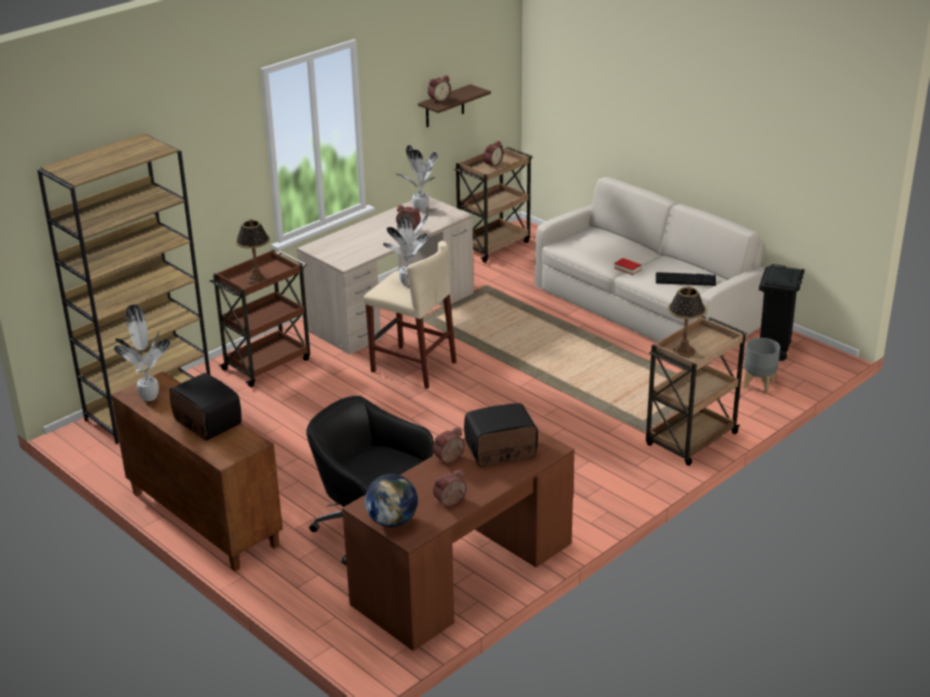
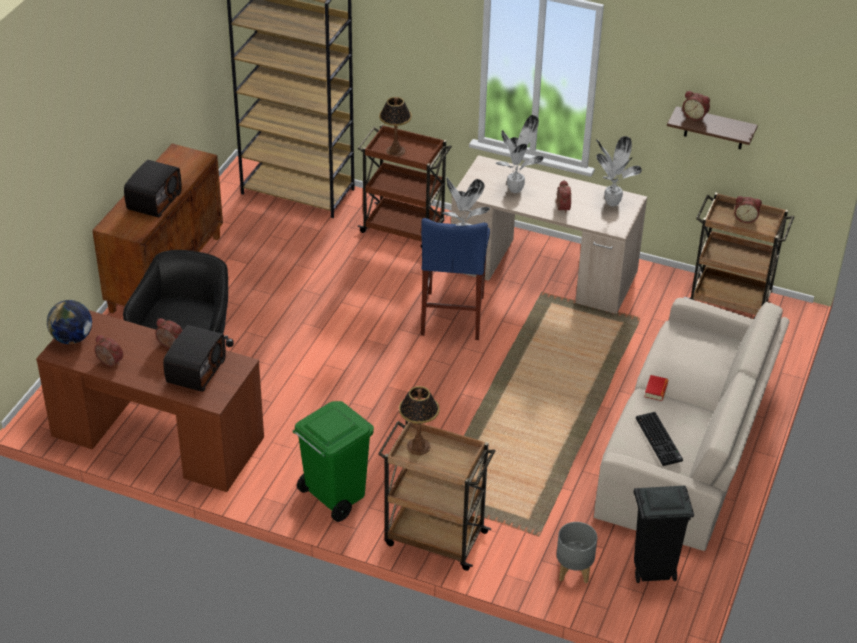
camera: 65 degrees right, 10 degrees up
potted plant [114,304,170,401] -> potted plant moved to [496,115,543,193]
beige stool [364,241,456,389] -> blue stool [421,218,490,340]
radio [464,403,538,467] -> radio turned 60 degrees clockwise [163,325,226,392]
none -> green trash can [293,401,374,522]

